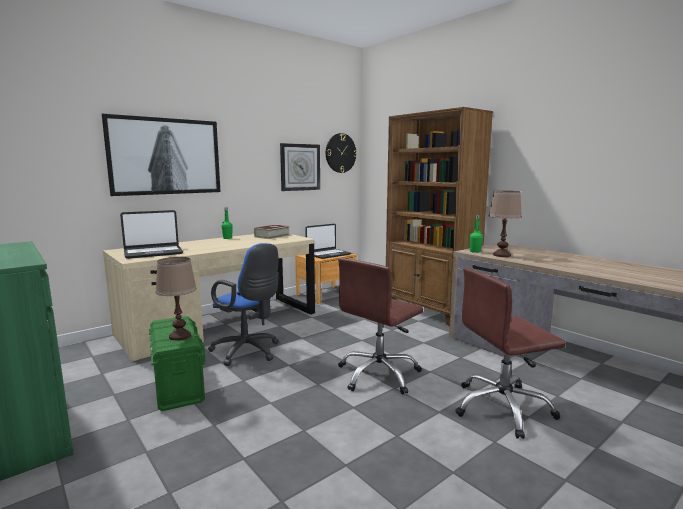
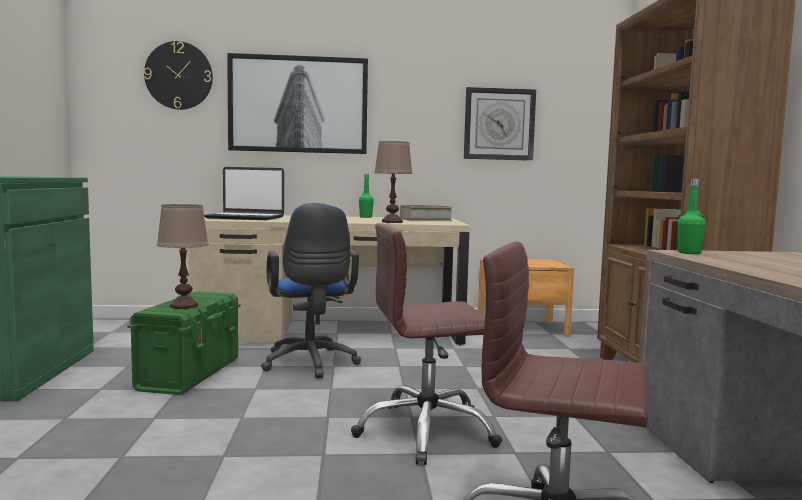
camera: 35 degrees right, 5 degrees down
laptop [305,224,351,259] -> none
wall clock [326,133,357,173] -> wall clock moved to [144,41,213,110]
brown table lamp [489,191,522,257] -> brown table lamp moved to [374,141,413,223]

